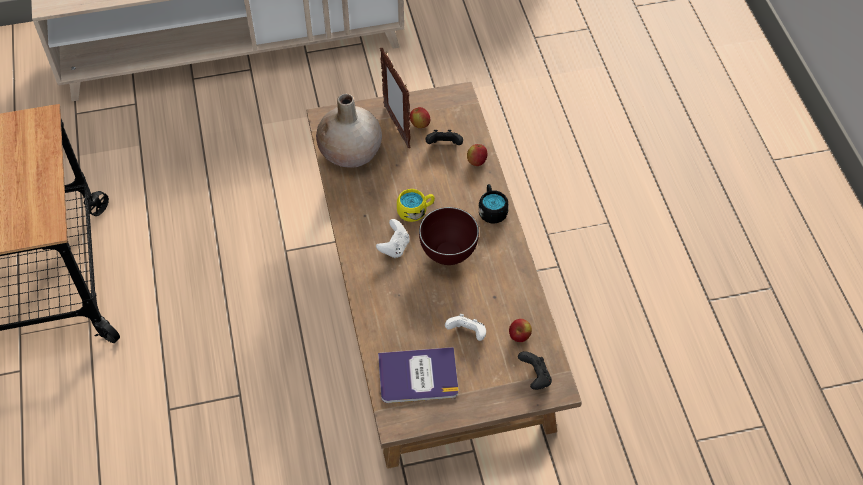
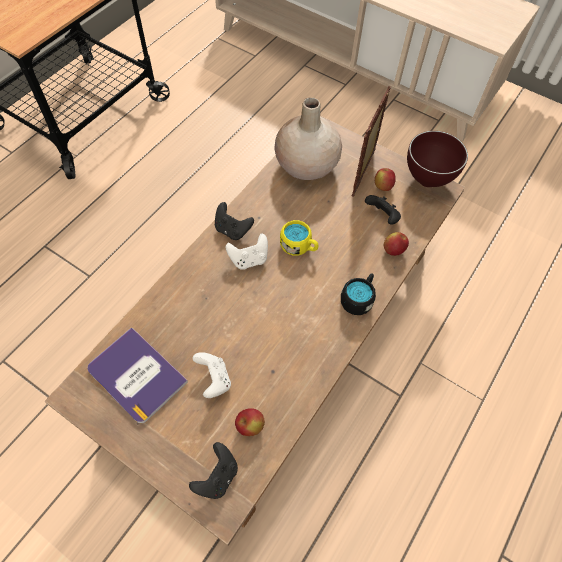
camera: 45 degrees right, 5 degrees up
brown bowl [419,207,479,265] -> brown bowl moved to [407,131,468,187]
none -> black game controller [215,202,254,240]

